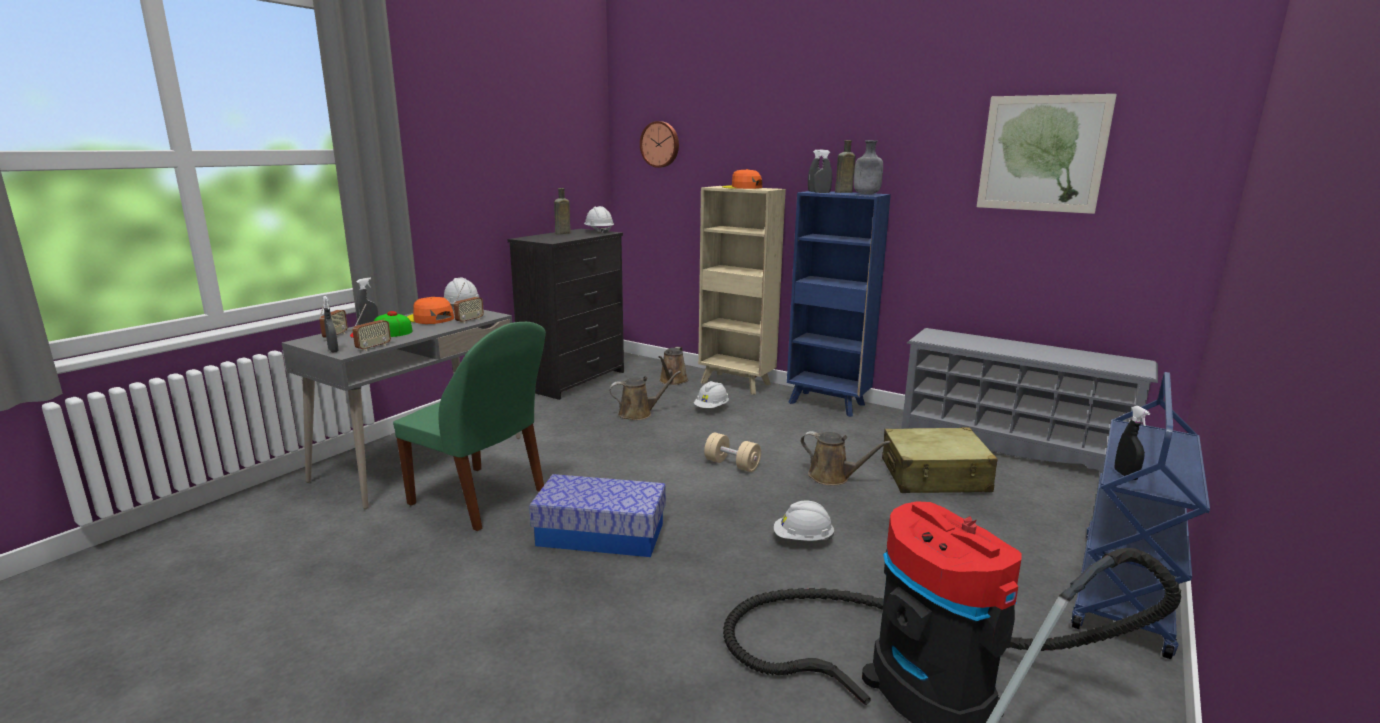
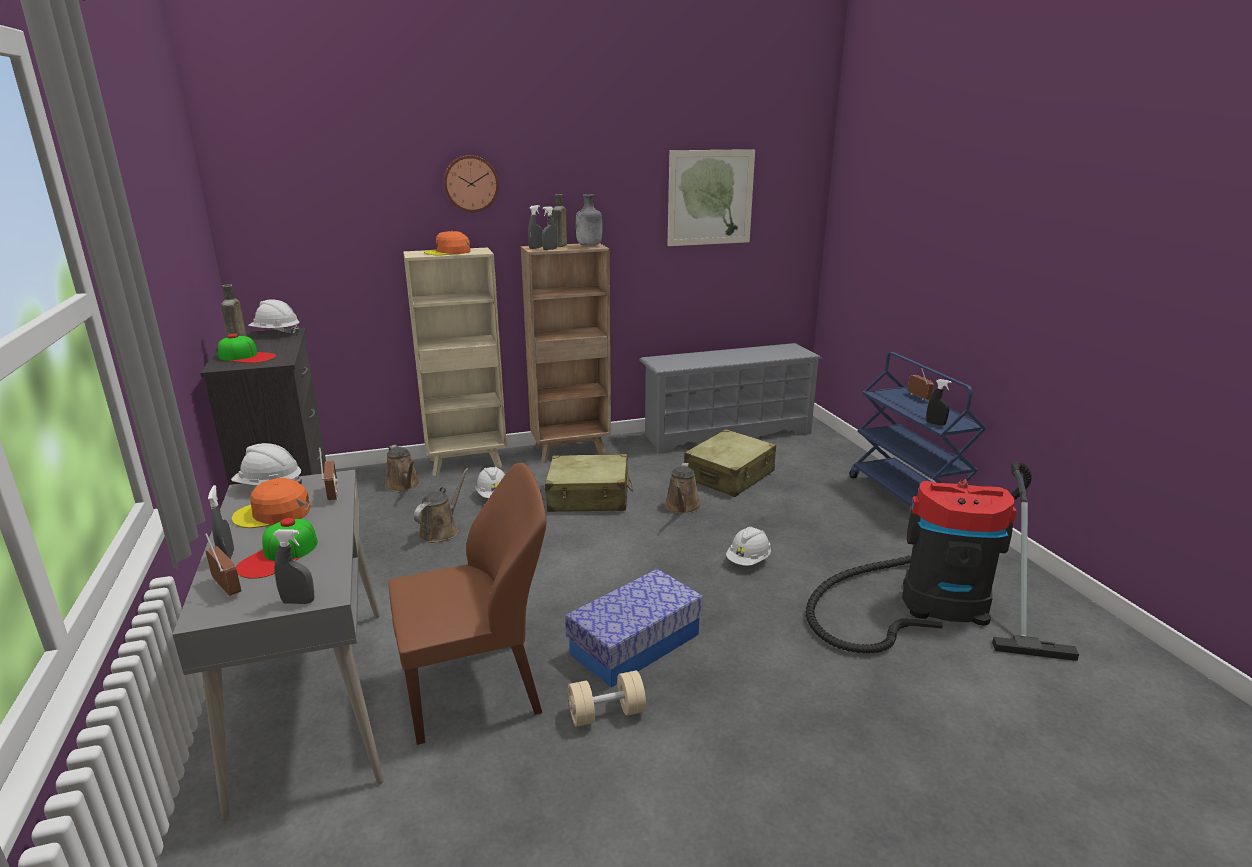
camera: 50 degrees left, 5 degrees up
radio [353,304,391,351] -> radio moved to [908,368,934,400]
green chair [393,322,546,531] -> brown chair [389,463,546,745]
wall clock [640,121,679,168] -> wall clock moved to [443,155,499,212]
beige dumbbell [704,432,761,472] -> beige dumbbell moved to [568,671,646,727]
blue bookcase [787,191,891,417] -> brown bookcase [521,243,611,463]
brown watering can [801,431,891,485] -> brown watering can turned 120 degrees clockwise [665,463,701,514]
none -> cap [218,334,276,363]
none -> beige suitcase [545,454,633,512]

